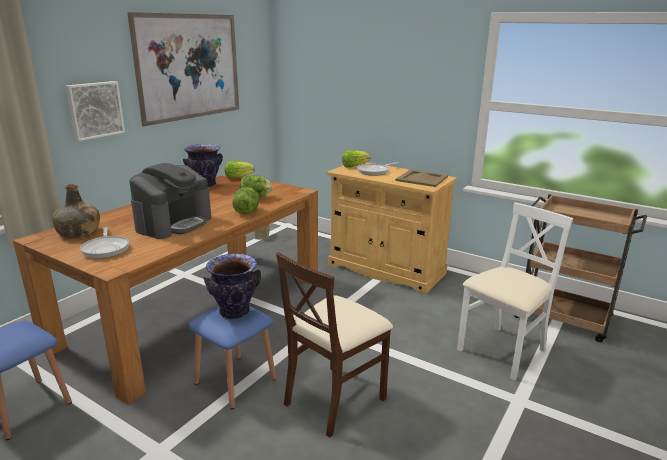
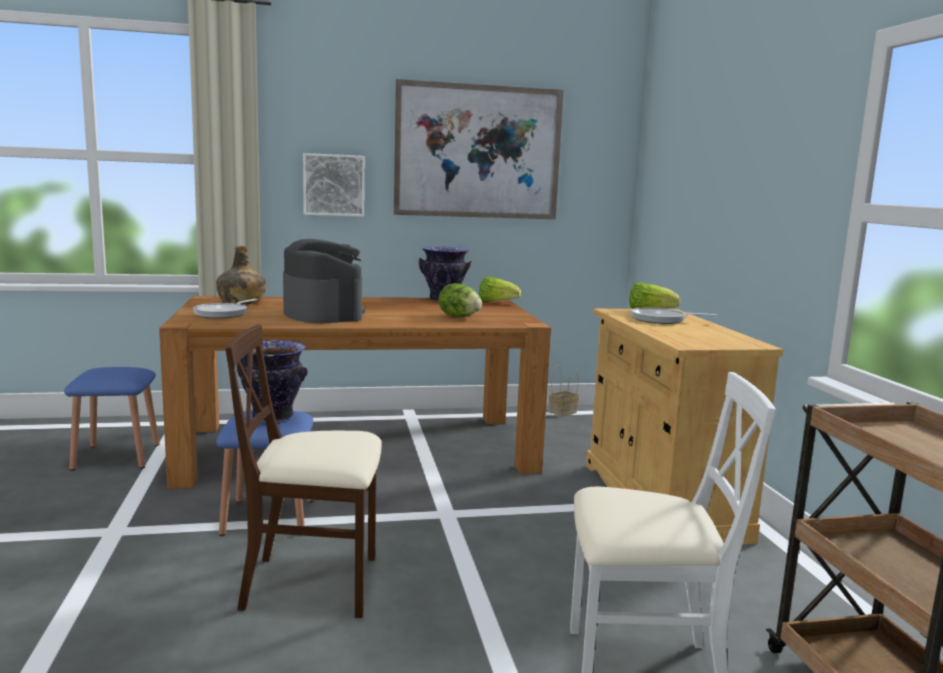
camera: 45 degrees right, 10 degrees down
coffee machine [129,163,211,239] -> coffee machine turned 105 degrees counterclockwise [283,239,365,323]
lettuce [232,187,259,214] -> none
beige tray [395,169,448,187] -> none

